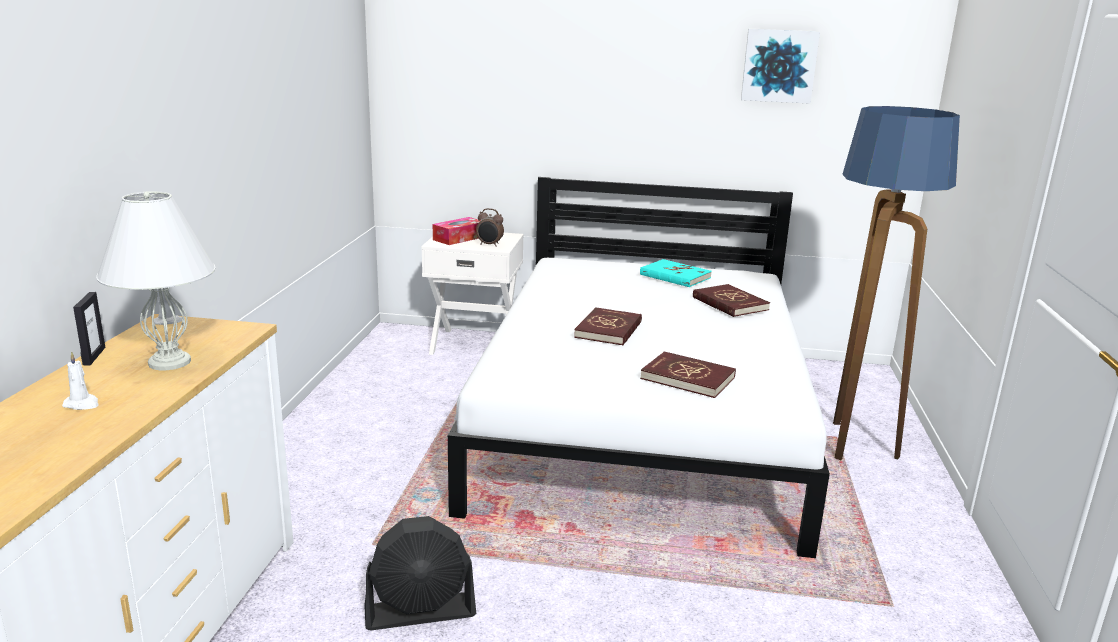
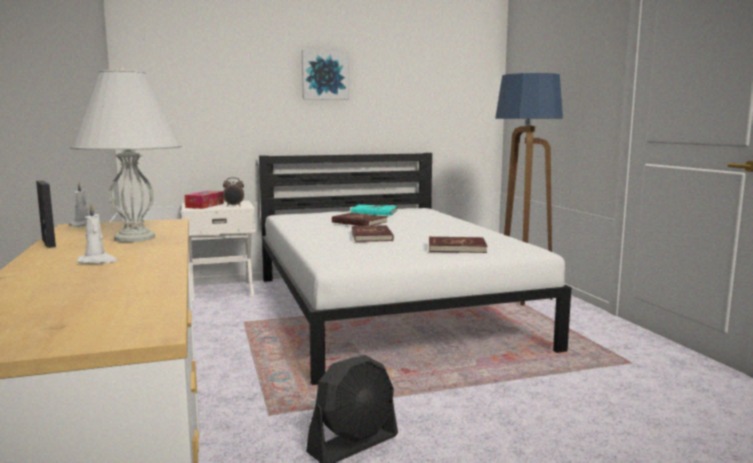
camera: 25 degrees left, 10 degrees down
red book [693,284,770,317] -> red book moved to [332,213,387,226]
picture [741,29,820,104] -> picture moved to [302,50,349,100]

